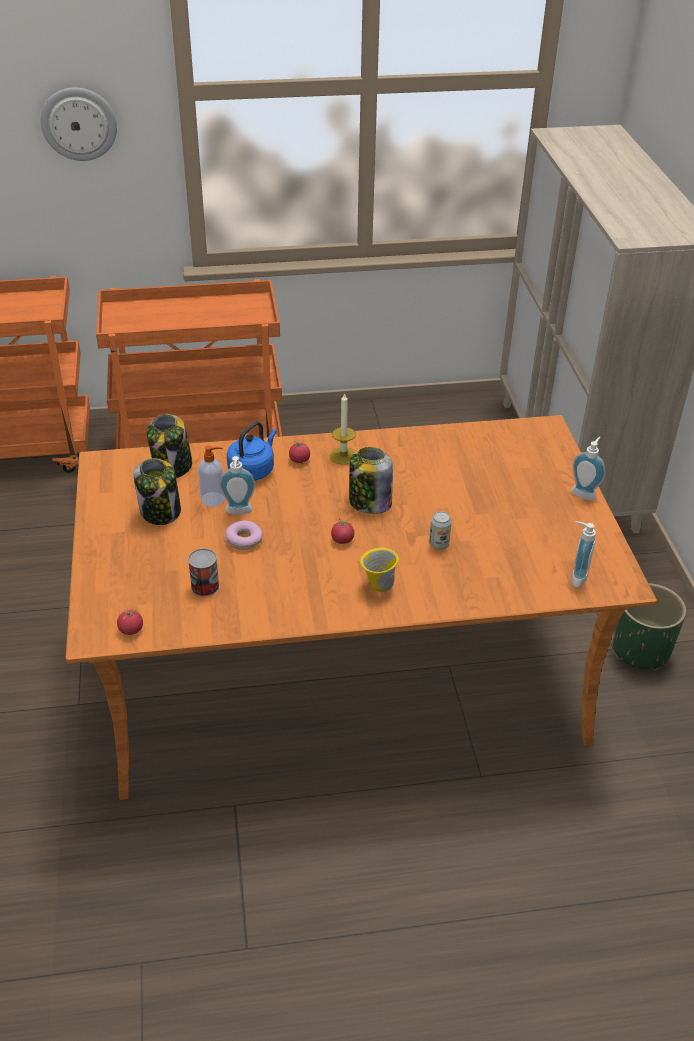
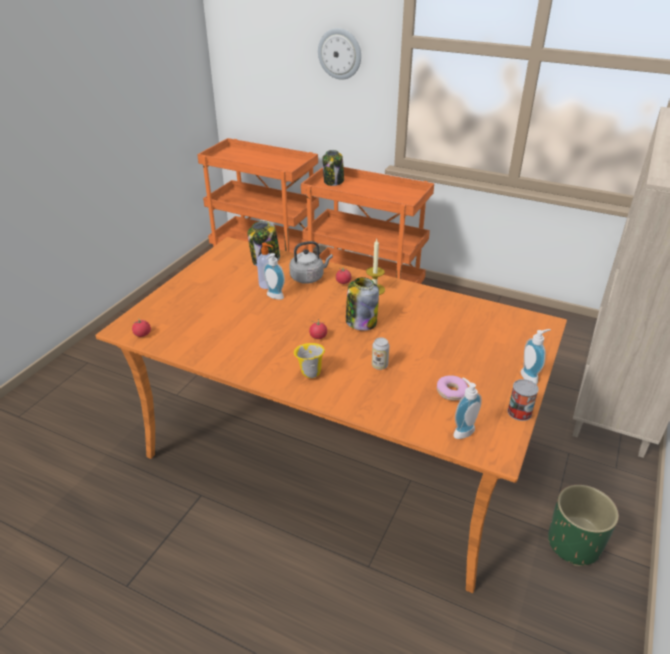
camera: 35 degrees right, 5 degrees down
jar [134,458,181,525] -> jar moved to [322,150,344,186]
can [188,548,219,597] -> can moved to [507,379,539,421]
donut [225,521,263,550] -> donut moved to [437,375,468,400]
blue kettle [227,421,277,480] -> grey kettle [289,241,333,284]

